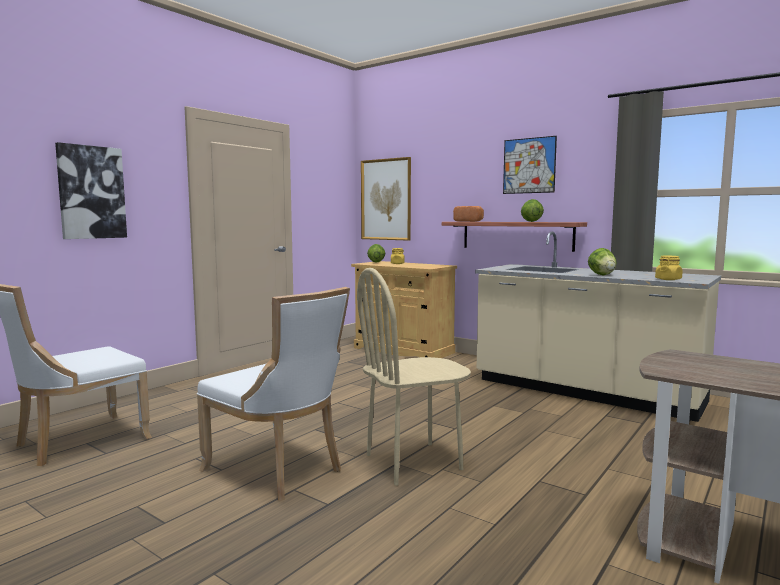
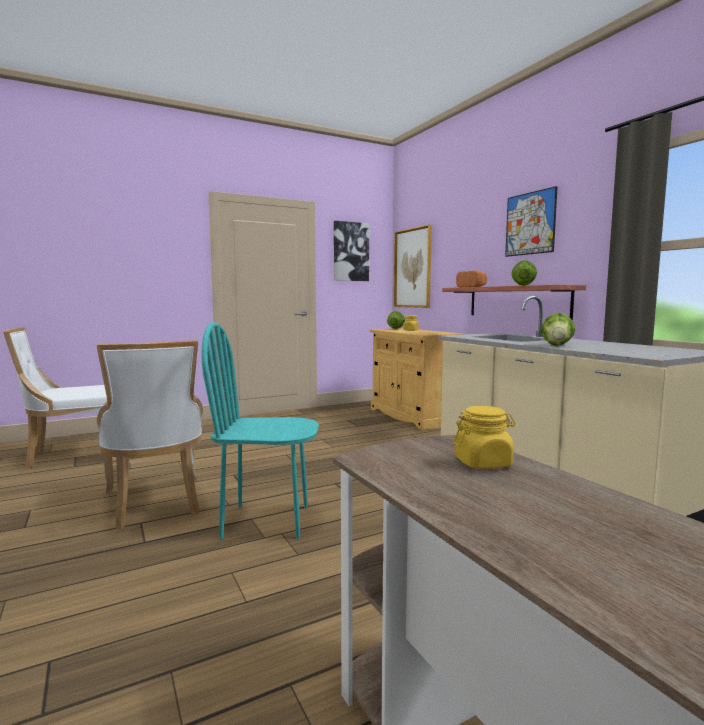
camera: 25 degrees right, 0 degrees up
picture [55,142,127,239] -> picture moved to [334,221,369,281]
beige chair [357,268,471,486] -> turquoise chair [201,322,319,539]
yellow jar [655,256,682,280] -> yellow jar moved to [454,406,515,469]

